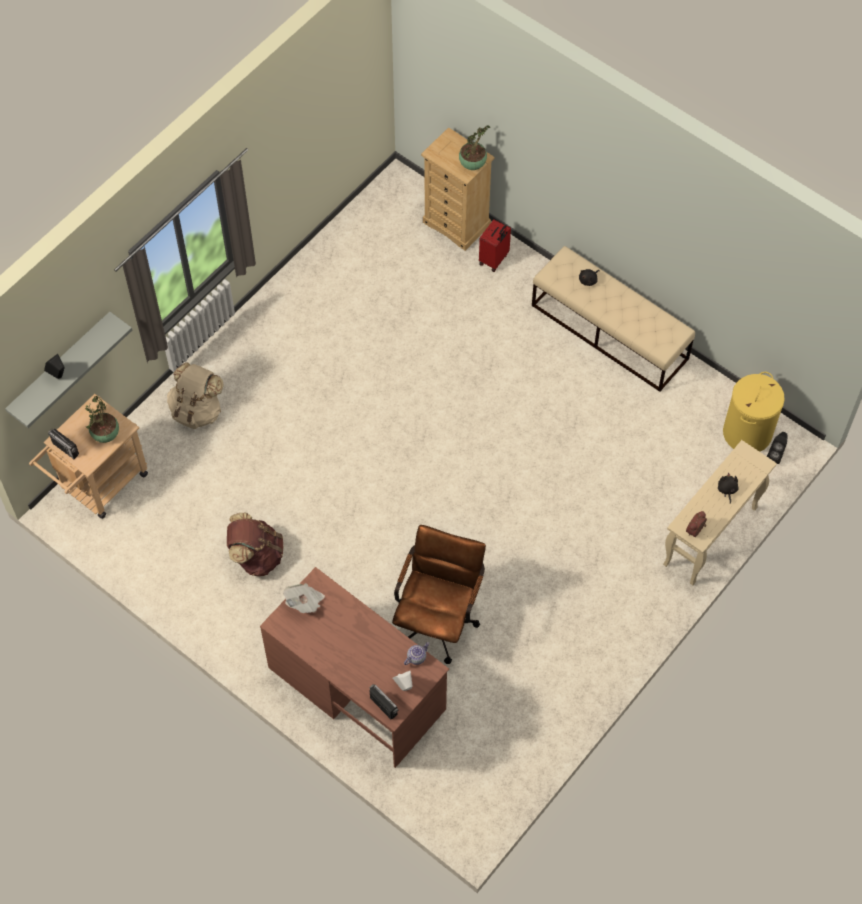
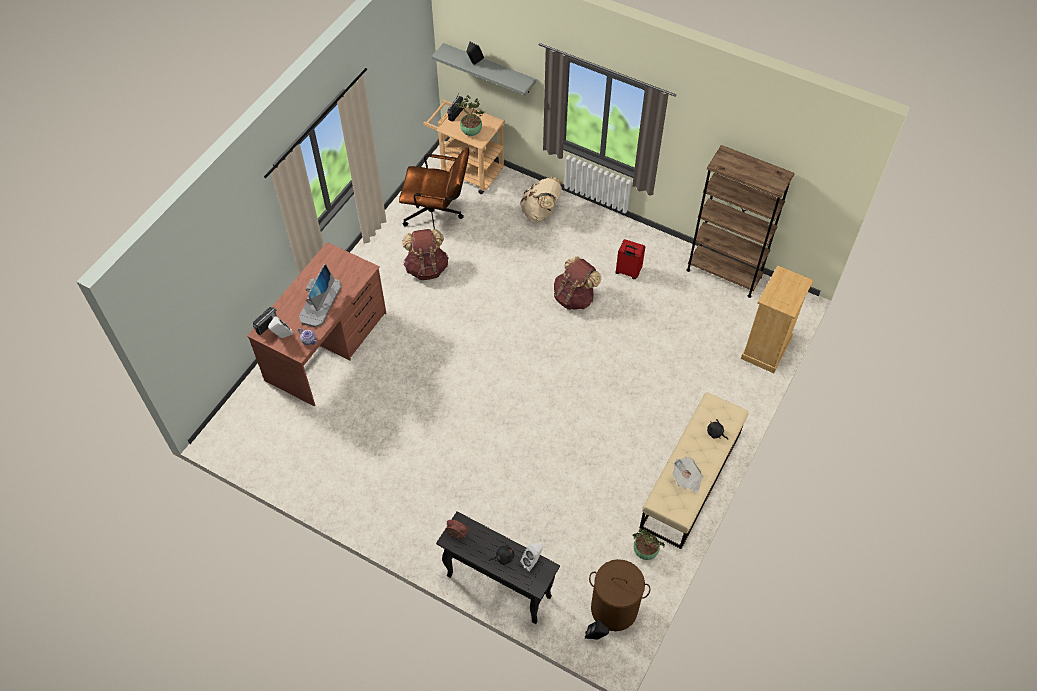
camera: 80 degrees right, 5 degrees down
newspaper [283,583,325,613] -> newspaper moved to [672,457,703,493]
brown office chair [392,525,486,664] -> brown office chair moved to [399,147,469,229]
potted plant [459,125,490,170] -> potted plant moved to [633,528,665,560]
red suitcase [479,219,511,272] -> red suitcase moved to [616,239,645,279]
beige console table [663,440,777,585] -> black console table [436,511,560,624]
yellow laundry basket [723,372,785,452] -> brown laundry basket [589,559,651,631]
none -> monitor [299,264,342,328]
none -> white speaker [520,542,544,572]
none -> brown backpack [554,256,601,310]
none -> brown bookcase [686,145,795,298]

